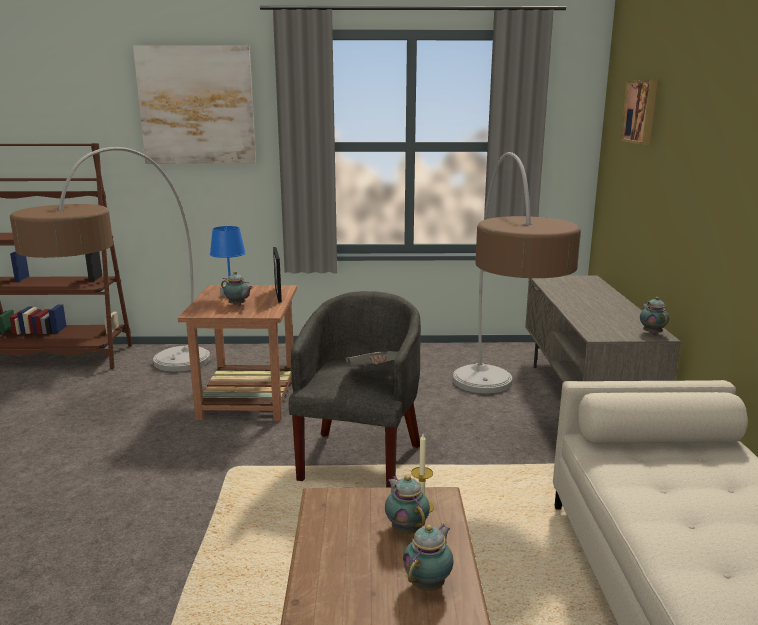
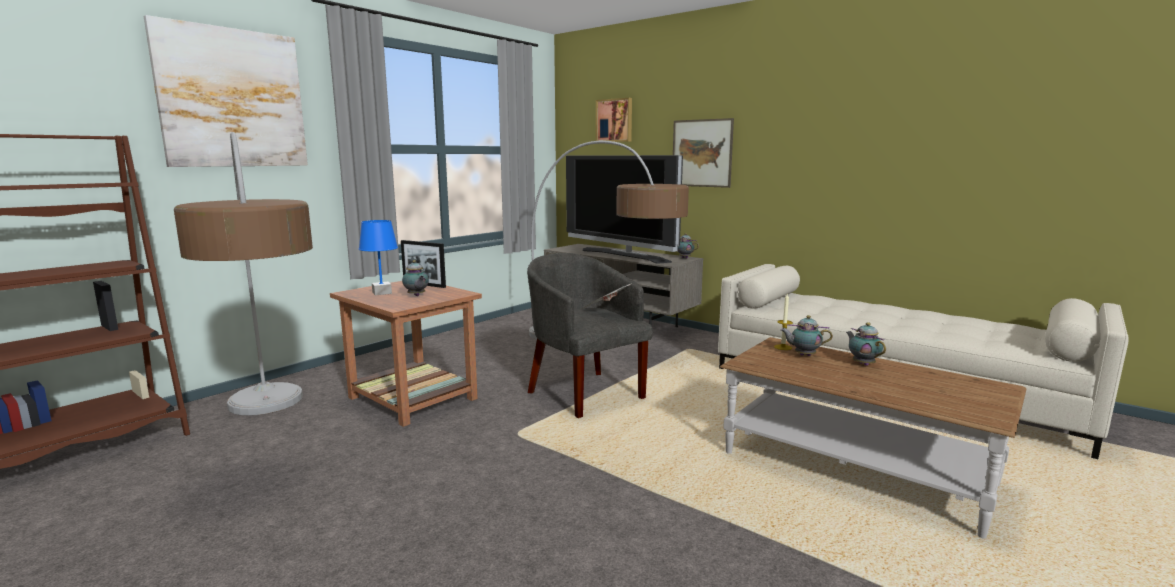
camera: 50 degrees left, 5 degrees down
teapot [221,271,253,306] -> teapot turned 75 degrees clockwise [402,260,429,296]
none -> television [566,155,683,263]
none -> picture [673,118,734,188]

